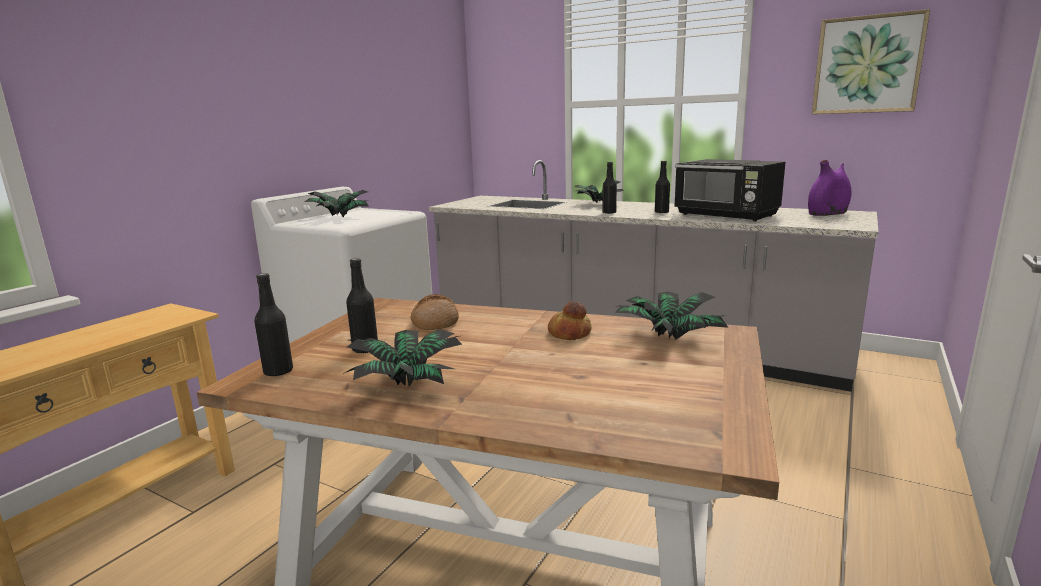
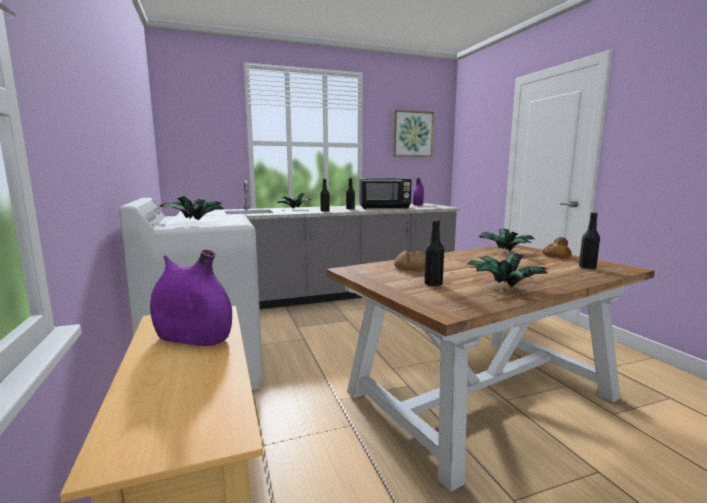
camera: 50 degrees left, 5 degrees down
black bottle [254,273,293,377] -> black bottle moved to [579,212,600,269]
bread [548,301,592,340] -> bread moved to [543,237,572,258]
none -> purple vase [150,249,232,346]

